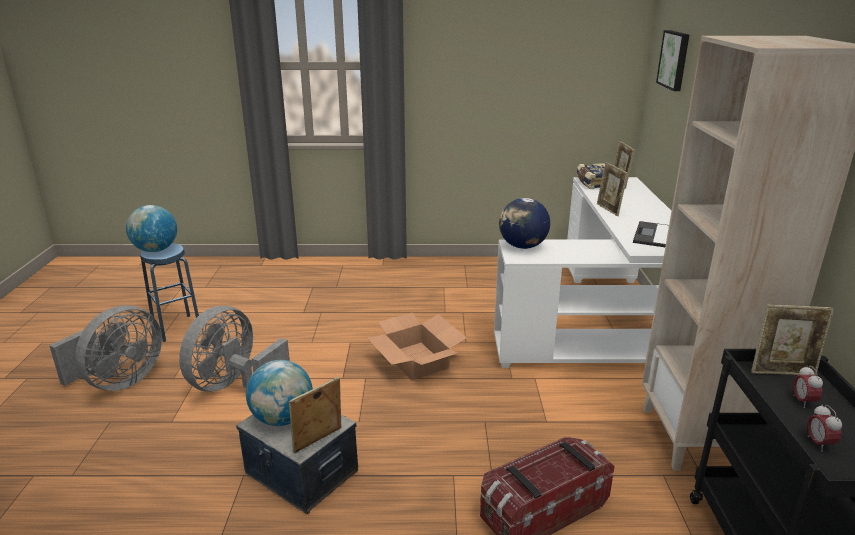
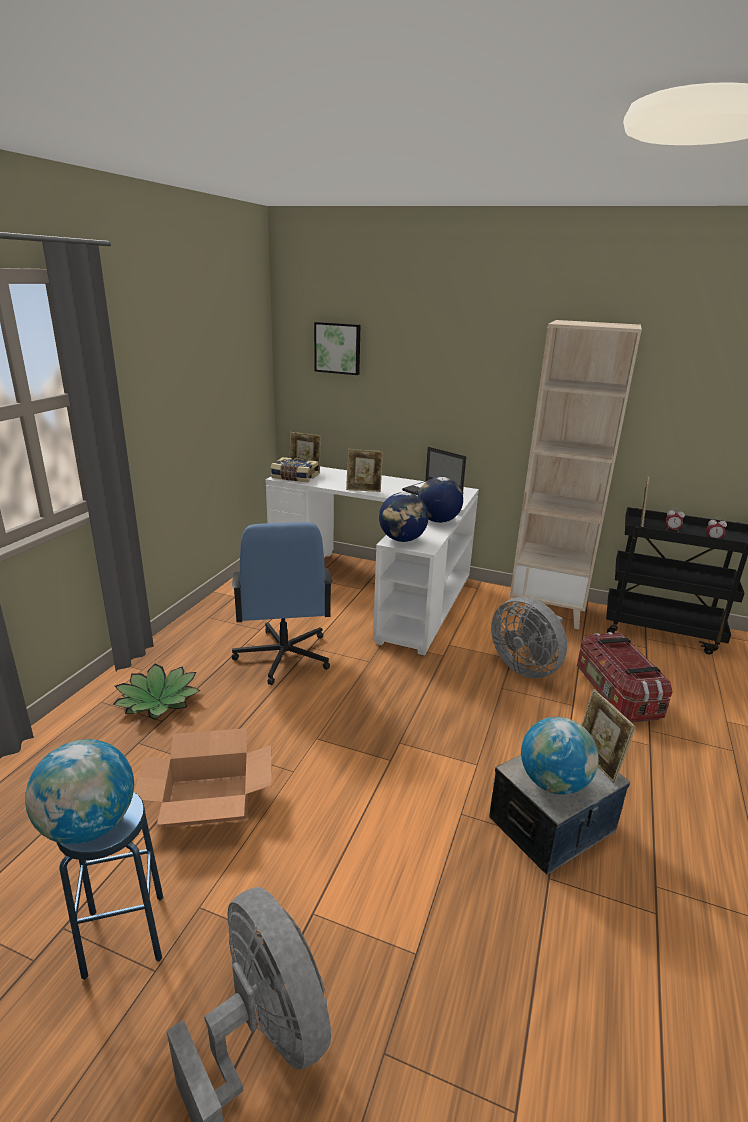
camera: 70 degrees left, 0 degrees up
grey fan [179,306,290,392] -> grey fan moved to [491,597,567,678]
cardboard box [367,313,467,381] -> cardboard box moved to [135,728,272,828]
none -> potted plant [113,664,200,720]
none -> blue office chair [232,522,333,685]
none -> globe [418,477,463,523]

